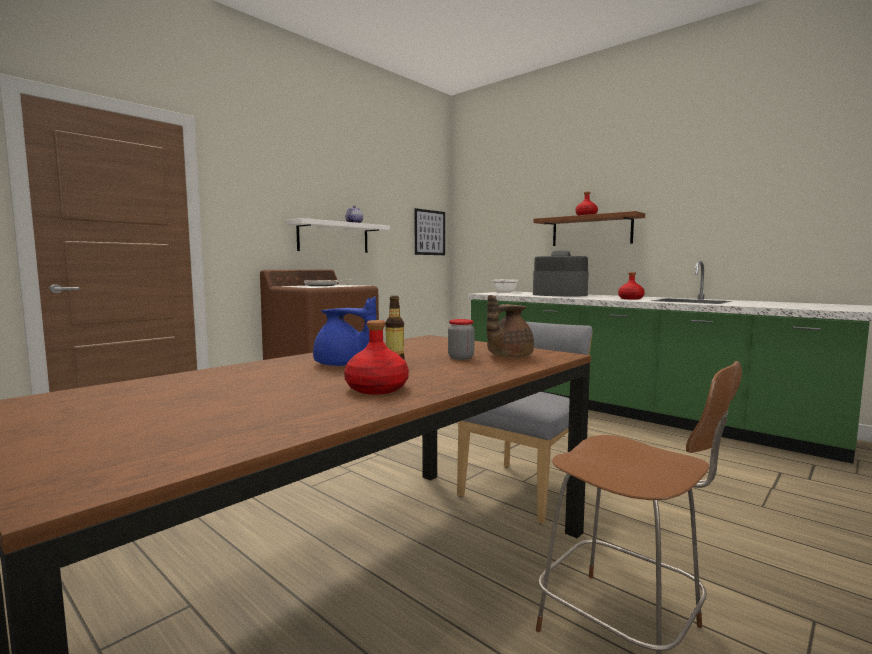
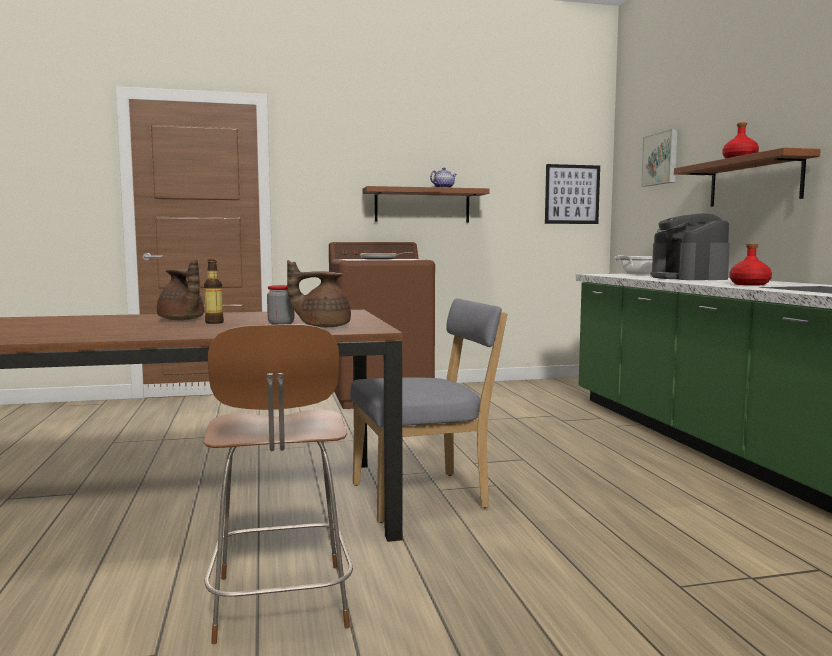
camera: 35 degrees right, 0 degrees up
white shelf [286,218,390,253] -> brown shelf [362,186,490,222]
blue teapot [313,296,376,366] -> brown teapot [157,259,204,320]
red bottle [344,320,409,394] -> none
coffee machine [533,251,589,296] -> coffee machine turned 150 degrees counterclockwise [651,213,730,280]
none -> picture [641,129,678,187]

